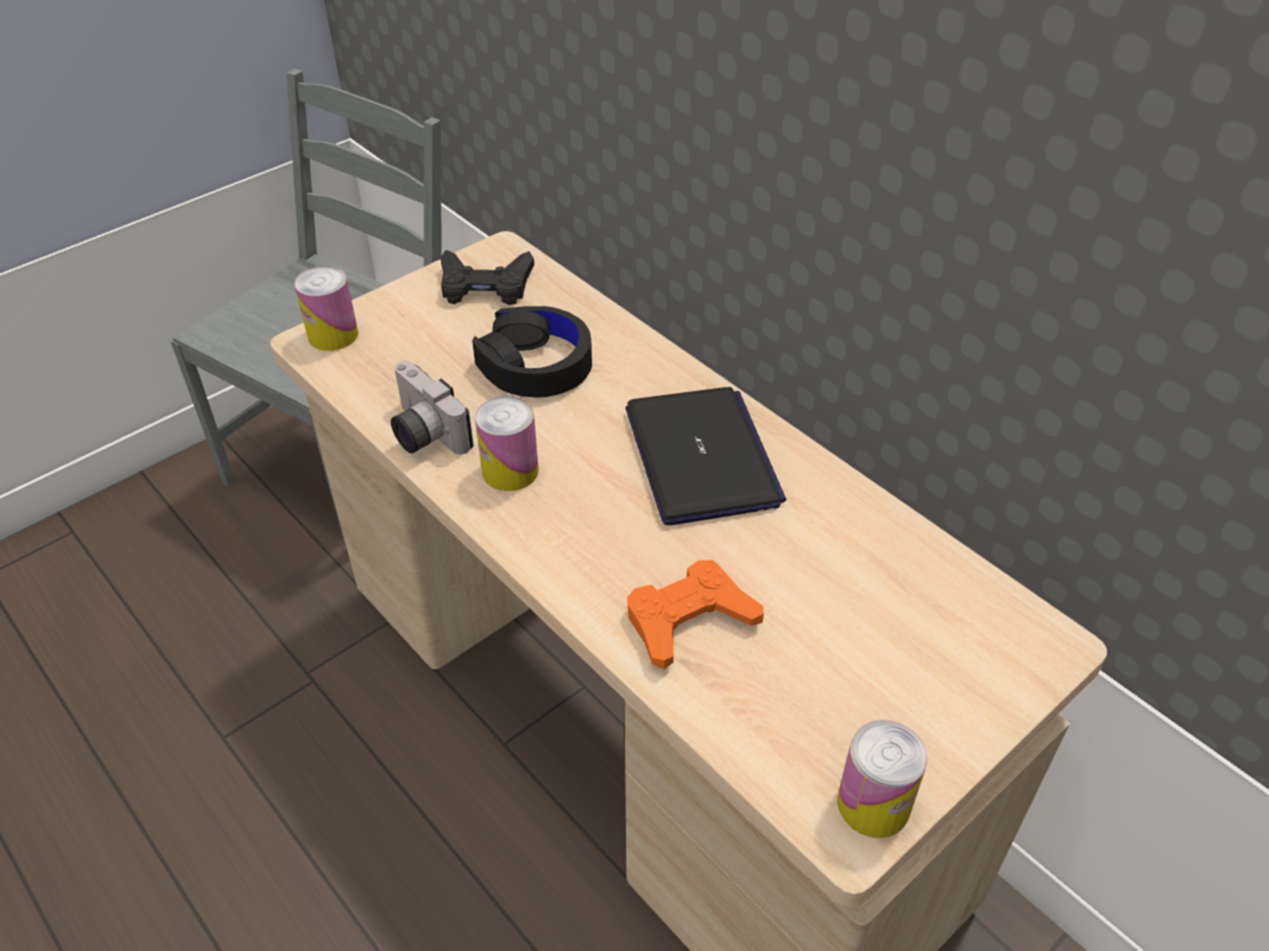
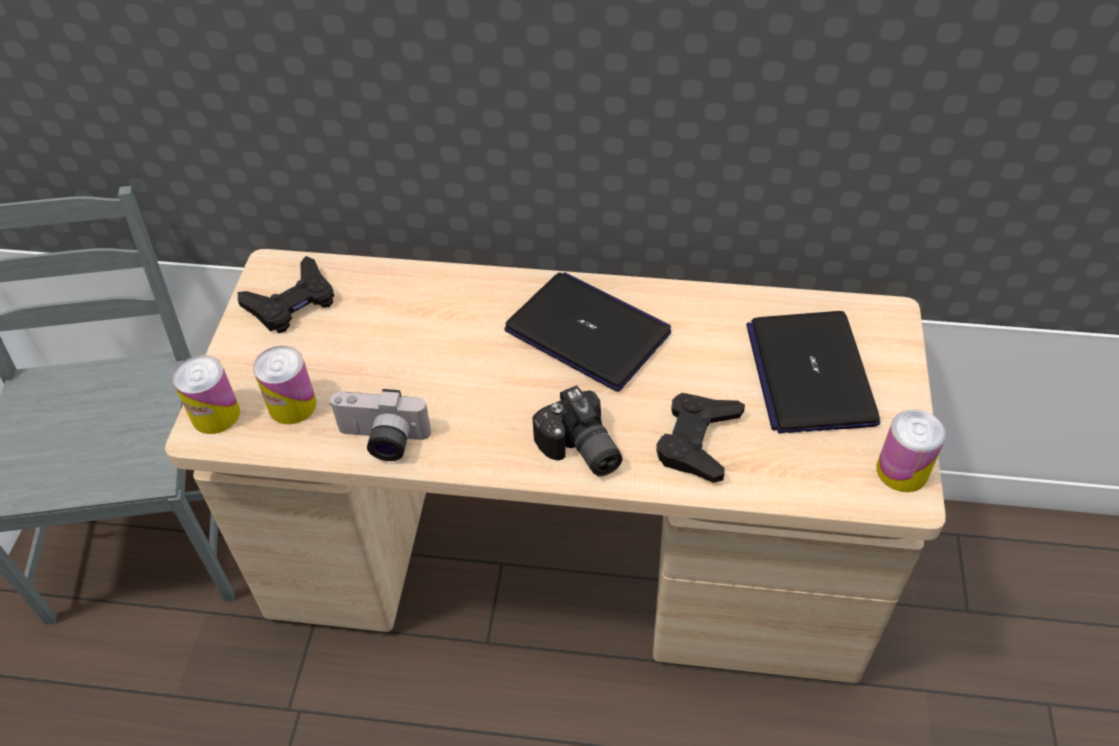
camera: 40 degrees left, 5 degrees up
black headphones [472,306,592,398] -> none
can [475,396,538,491] -> can moved to [253,346,316,424]
orange game controller [628,560,764,669] -> black game controller [656,393,745,483]
none -> camera [532,385,622,476]
none -> laptop [746,311,880,434]

